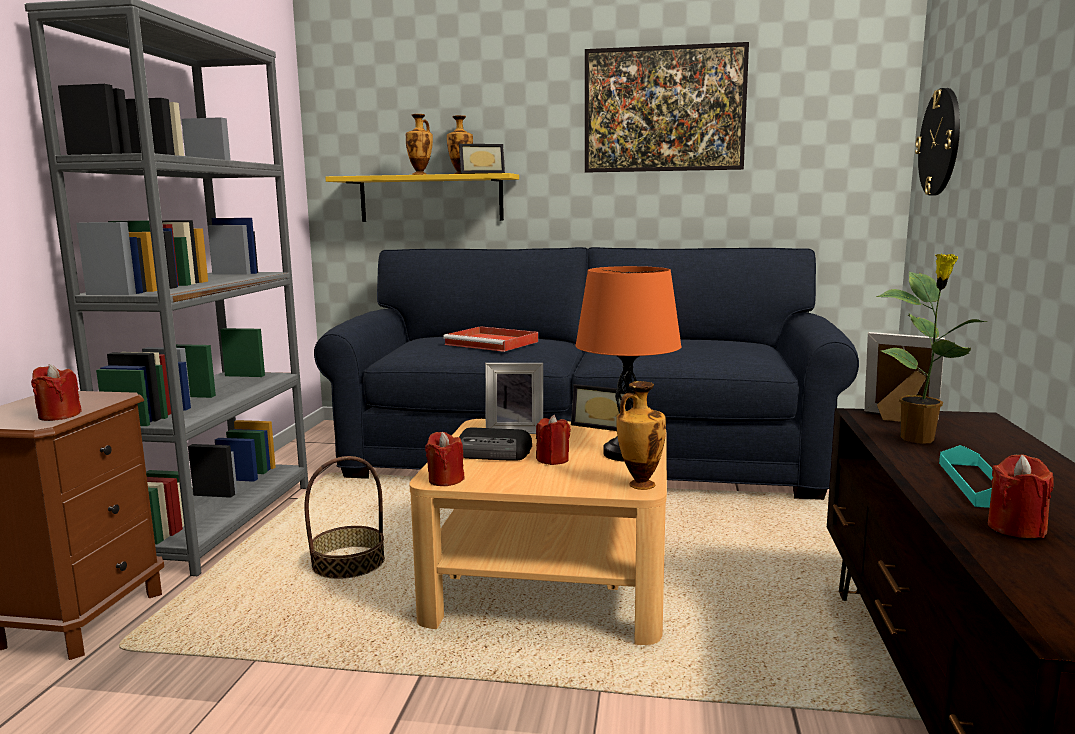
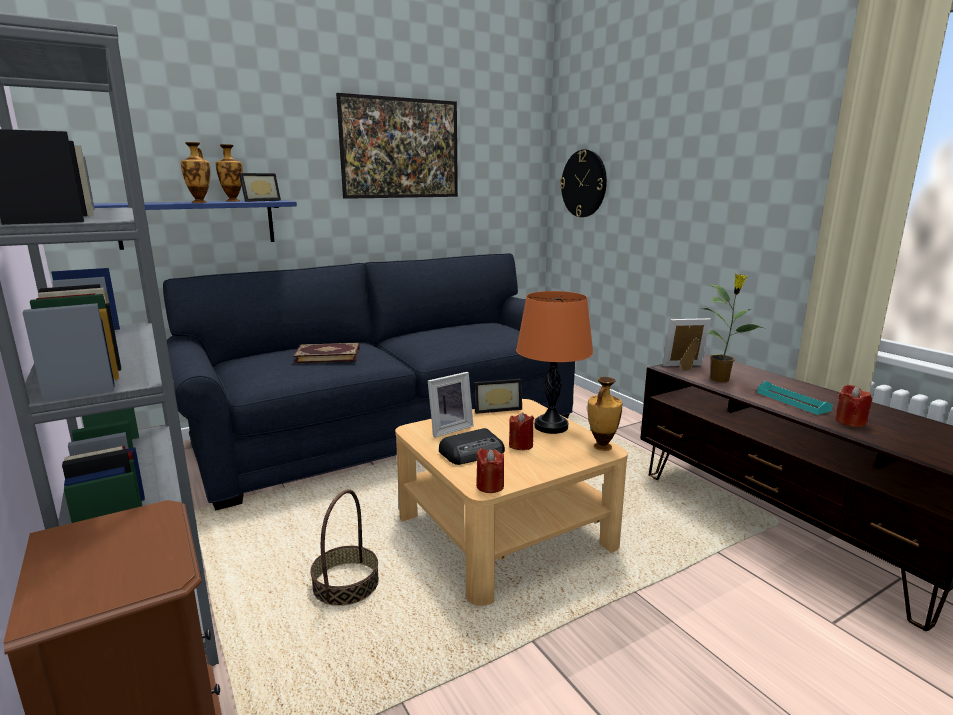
camera: 40 degrees left, 5 degrees up
red candle [31,364,82,421] -> none
yellow shelf [325,173,519,222] -> blue shelf [94,200,297,250]
red tray [443,326,538,352] -> book [293,343,360,363]

